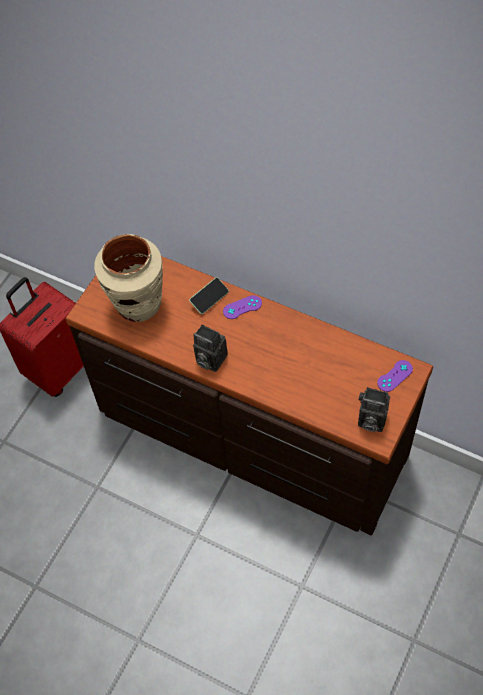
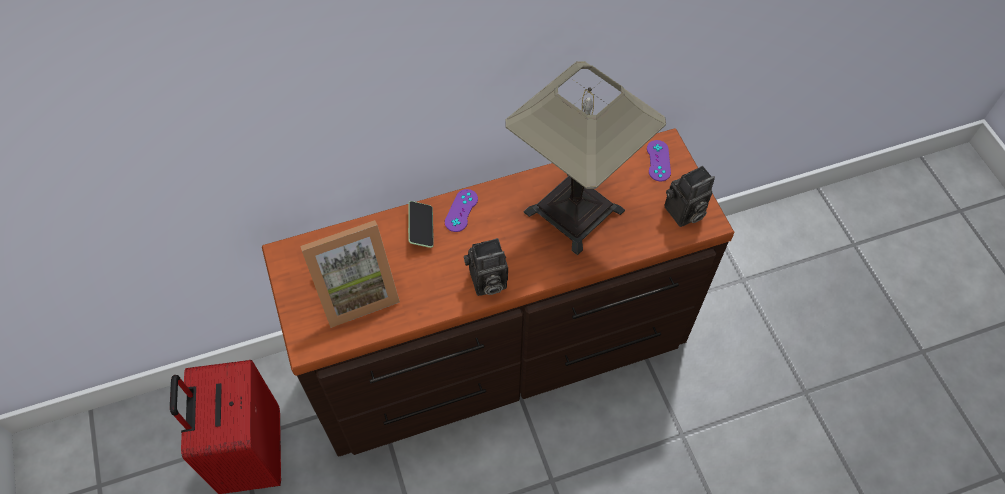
camera: 50 degrees left, 0 degrees up
beige vase [94,234,163,322] -> picture frame [300,220,400,328]
none -> table lamp [505,61,666,256]

